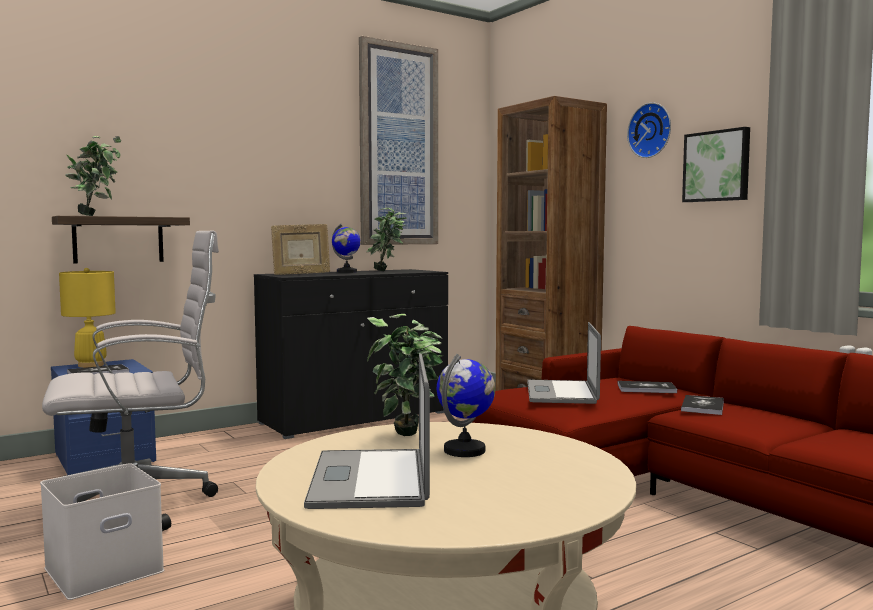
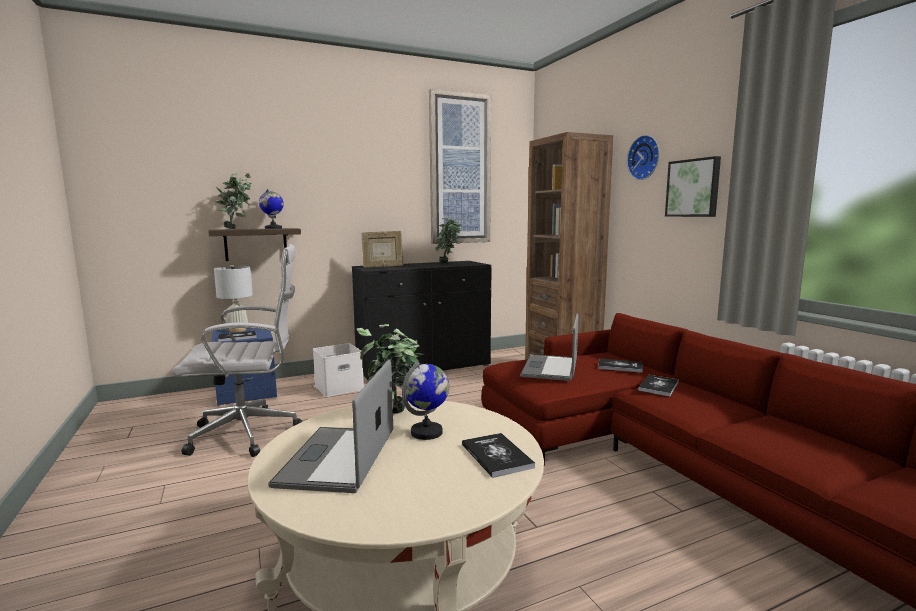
camera: 10 degrees right, 5 degrees up
white storage box [40,463,164,600] -> white storage box moved to [313,343,364,397]
yellow table lamp [59,268,116,368] -> white table lamp [214,265,253,332]
globe [332,224,360,273] -> globe moved to [259,189,284,229]
none -> book [462,433,535,478]

